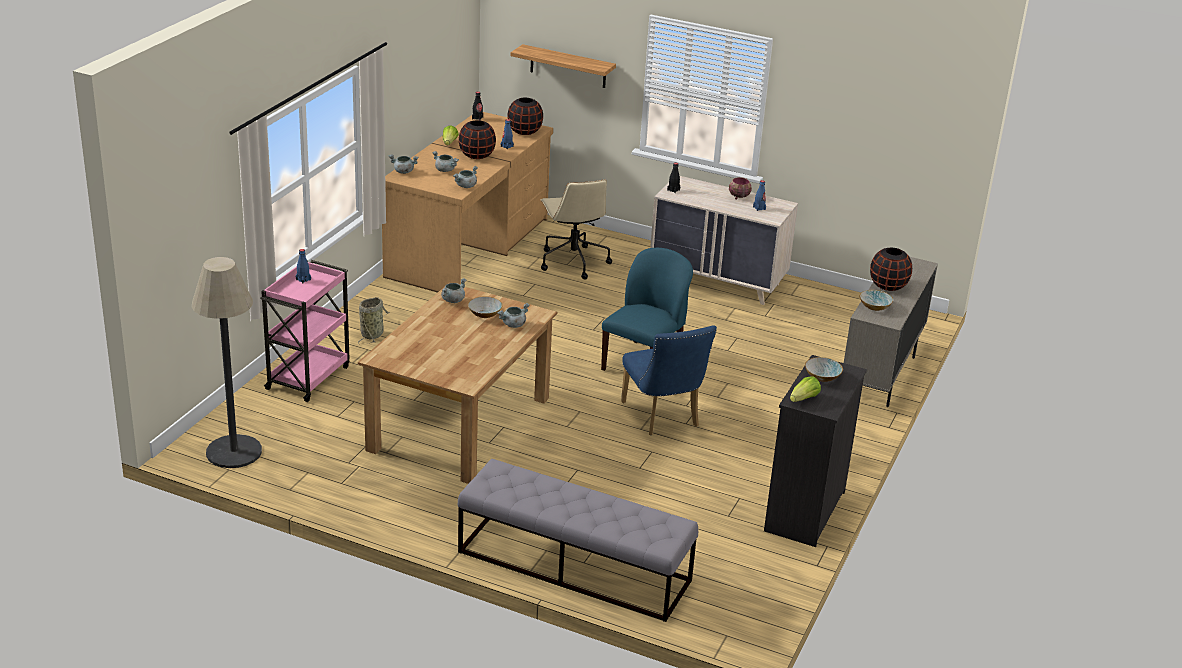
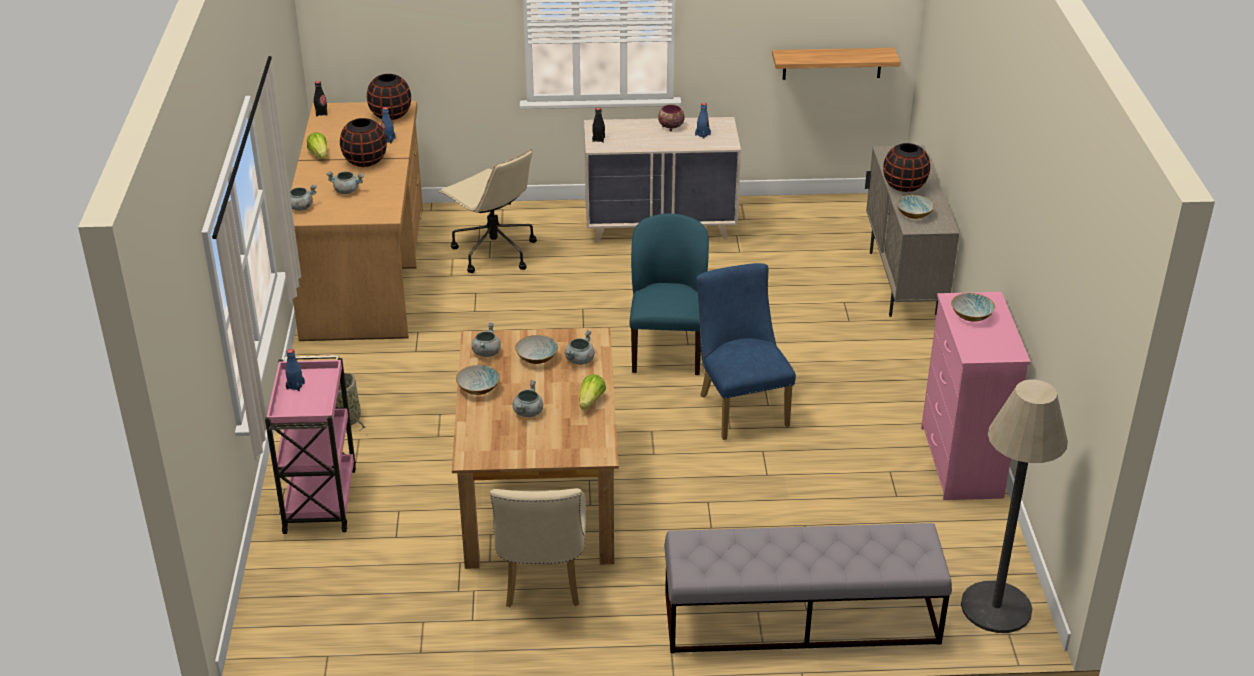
camera: 25 degrees left, 5 degrees up
floor lamp [192,257,262,468] -> floor lamp moved to [961,379,1068,633]
grey cooking pot [453,166,478,188] -> grey cooking pot moved to [513,380,543,417]
shelf [510,44,616,88] -> shelf moved to [772,48,901,80]
blue chair [621,325,717,435] -> blue chair turned 150 degrees counterclockwise [696,263,796,440]
black dresser [764,355,867,547] -> pink dresser [921,292,1031,500]
lettuce [790,377,821,402] -> lettuce moved to [580,374,606,410]
none -> bowl [456,365,500,395]
none -> beige chair [490,488,586,607]

